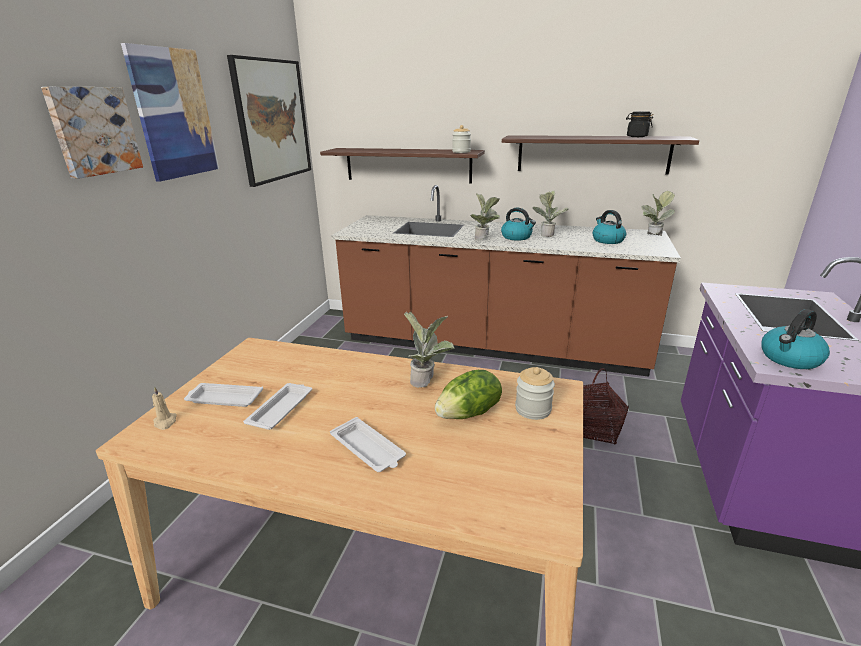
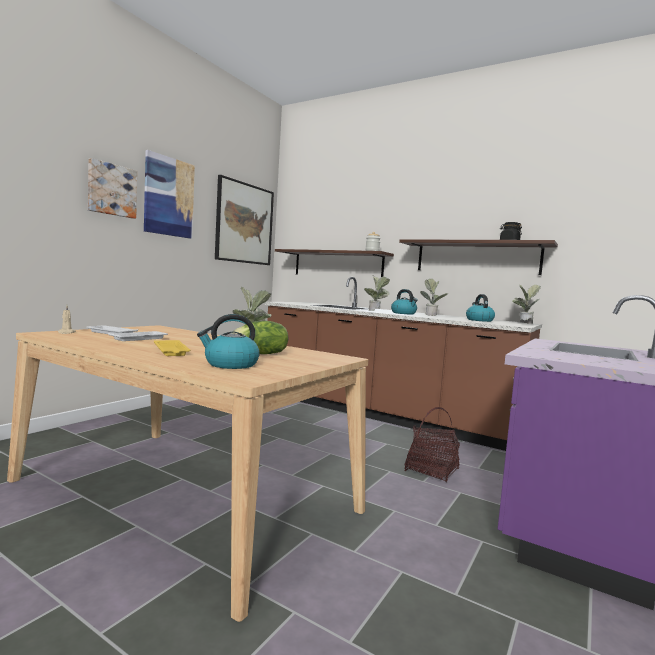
camera: 15 degrees right, 20 degrees down
white tray [330,417,406,472] -> yellow tray [154,340,190,356]
jar [515,367,555,420] -> none
kettle [761,309,830,369] -> kettle moved to [197,314,260,369]

